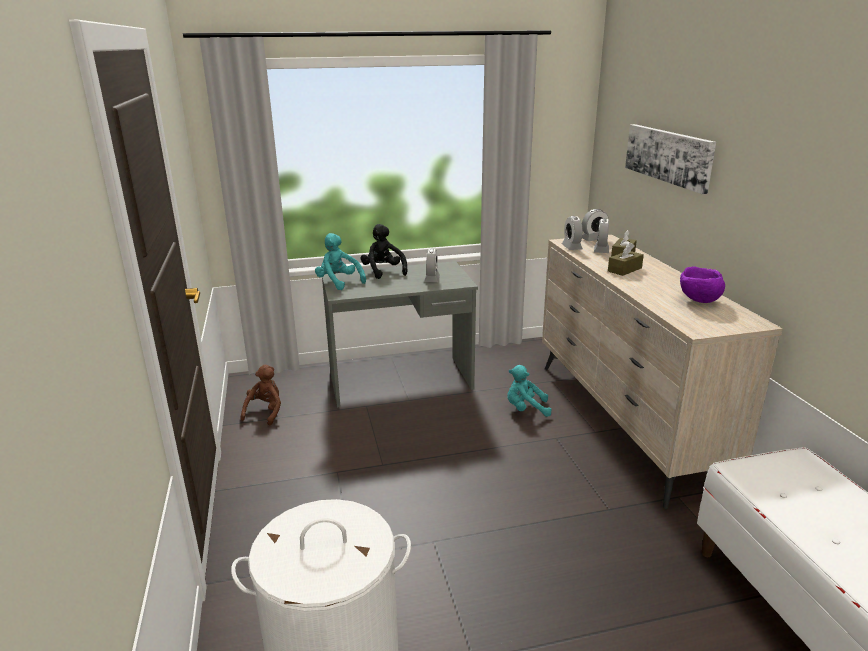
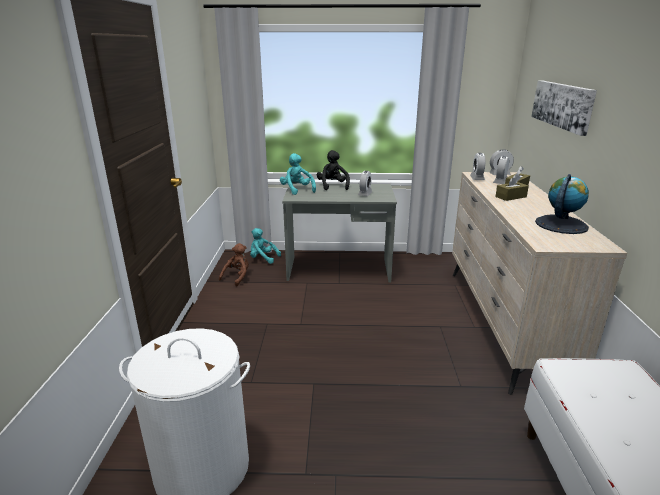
camera: 15 degrees right, 0 degrees up
turquoise plush toy [507,365,552,417] -> turquoise plush toy moved to [250,228,281,264]
purple bowl [680,266,725,303] -> globe [535,174,589,234]

